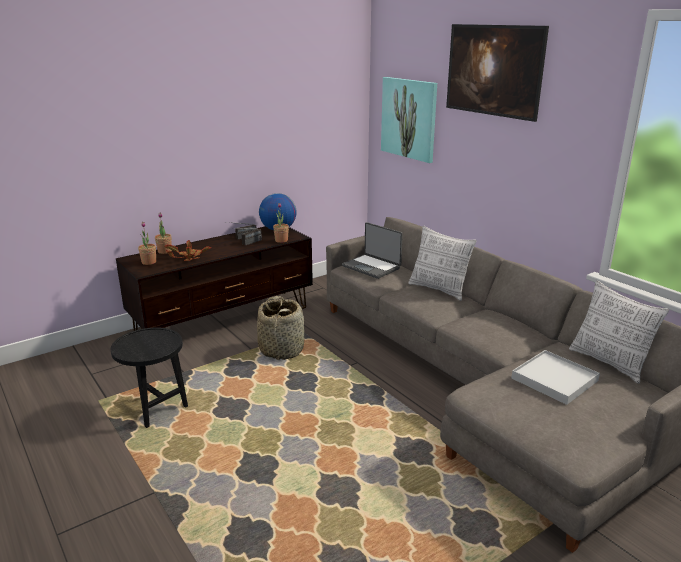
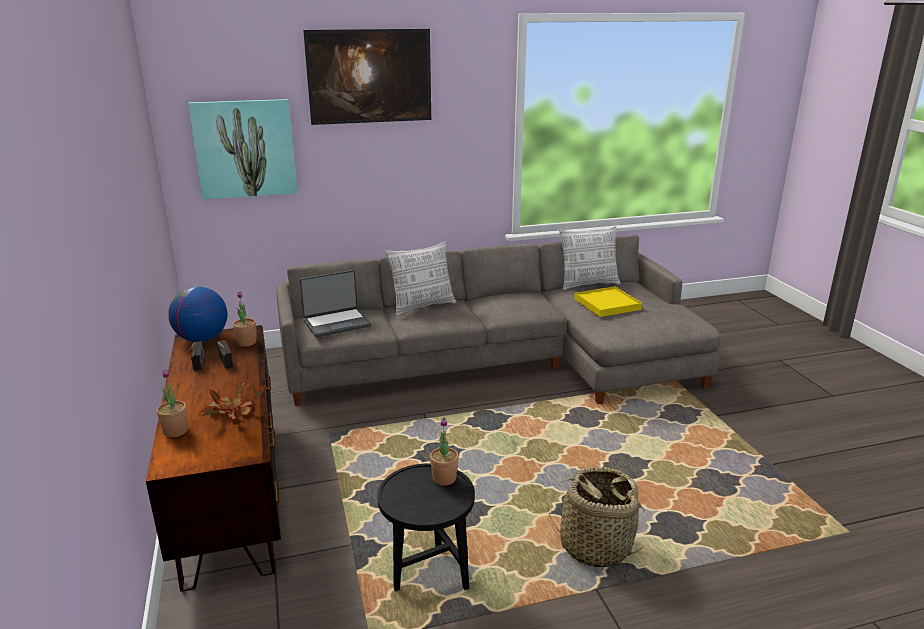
camera: 70 degrees left, 0 degrees up
potted plant [138,222,156,265] -> potted plant moved to [430,417,459,486]
basket [257,296,304,360] -> basket moved to [548,467,644,568]
white tray [512,350,600,405] -> yellow tray [575,286,642,317]

